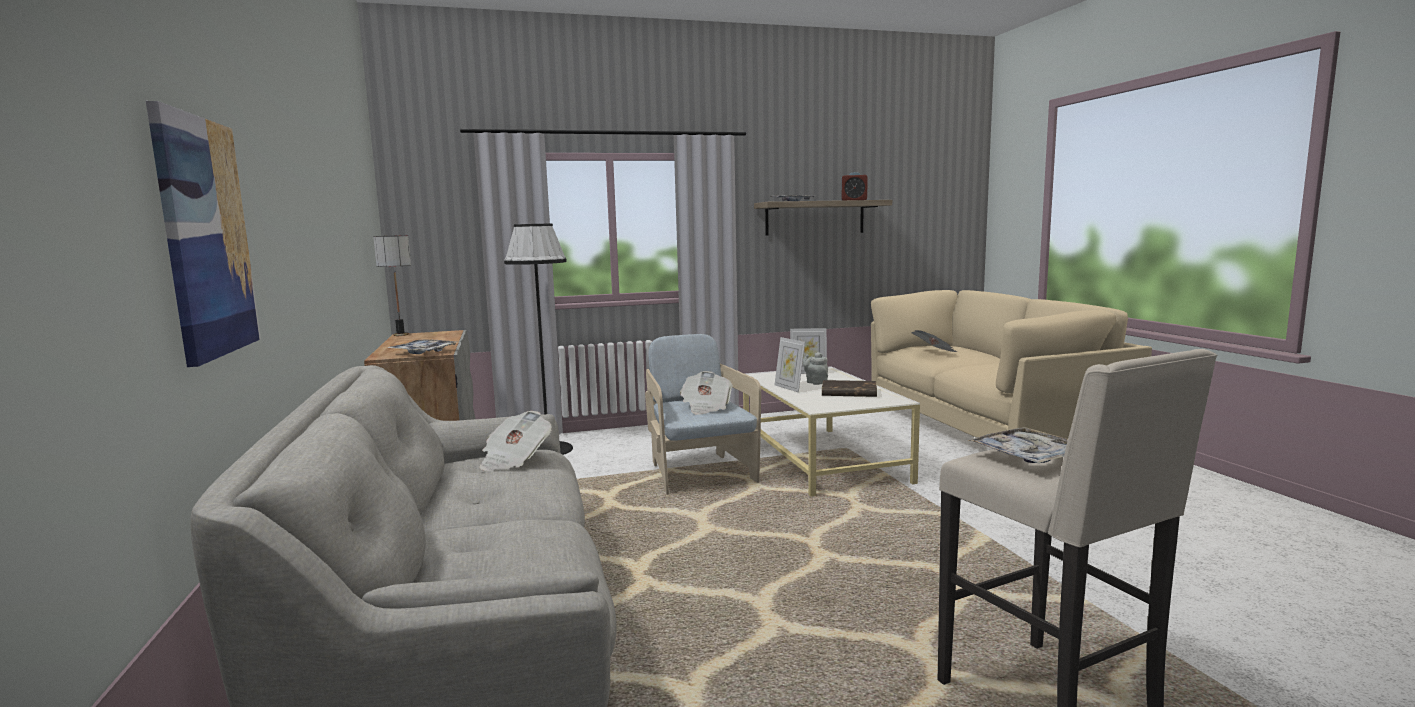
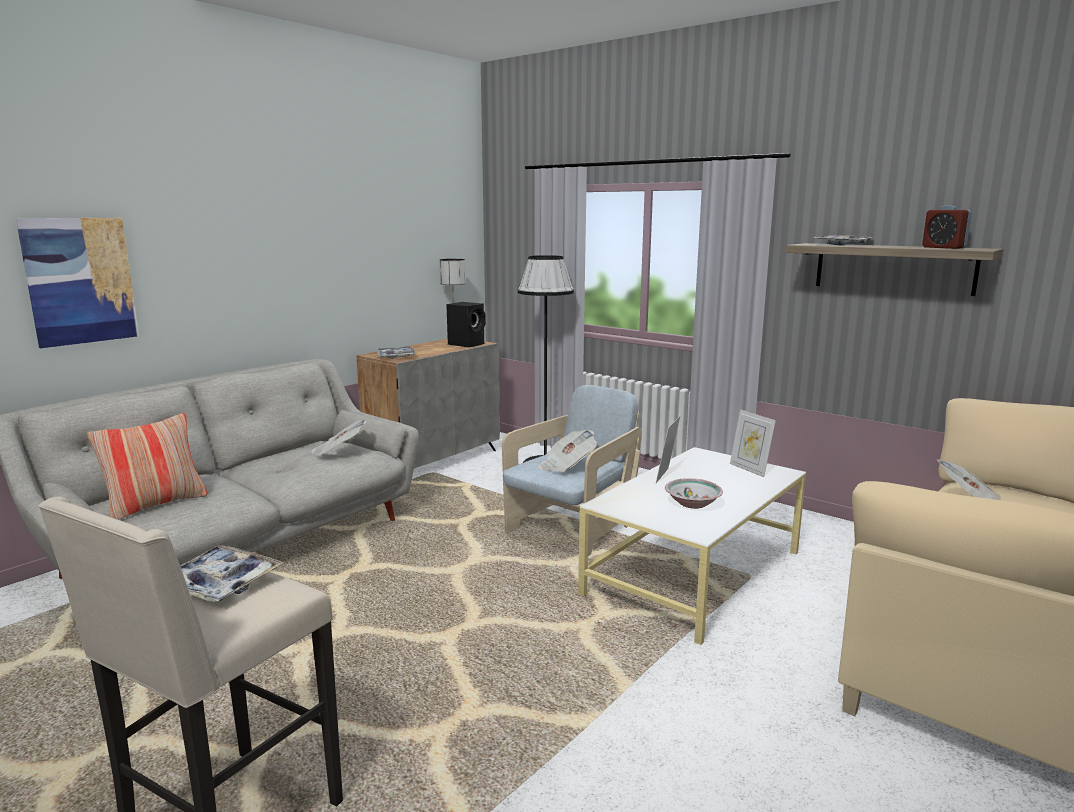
camera: 55 degrees right, 5 degrees up
grey teapot [803,352,828,385] -> none
brown book [822,380,877,397] -> bowl [665,478,723,509]
none -> pillow [87,413,208,520]
none -> black speaker [446,302,486,347]

